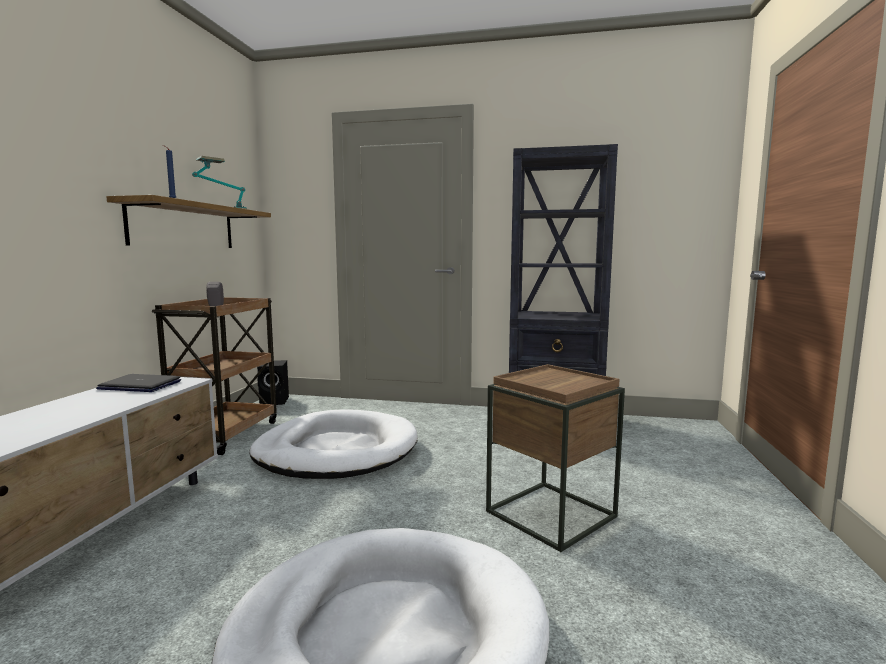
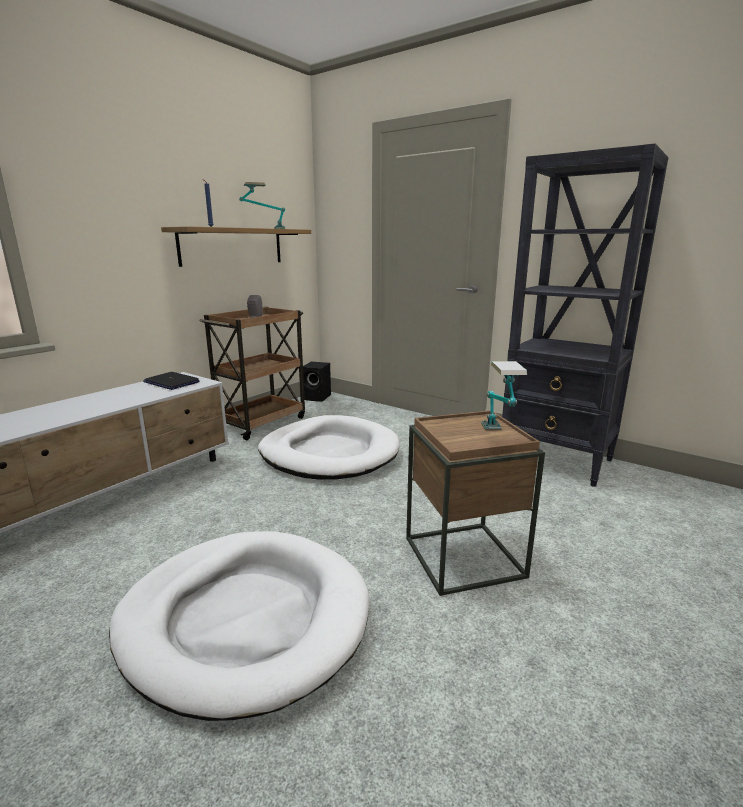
camera: 25 degrees right, 10 degrees up
none -> table lamp [481,361,527,430]

